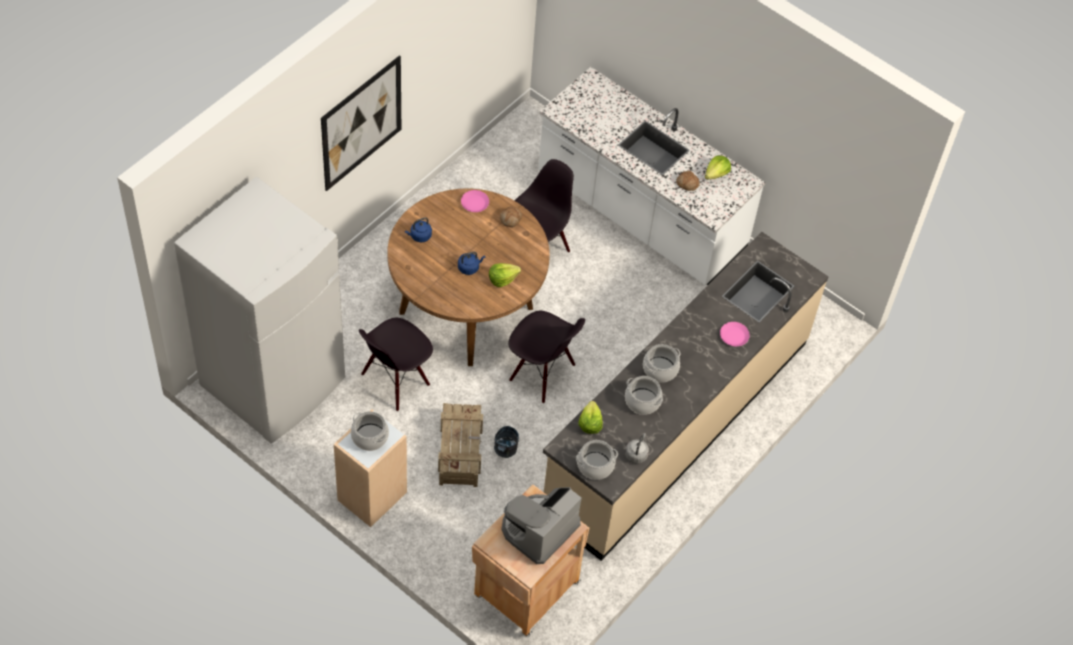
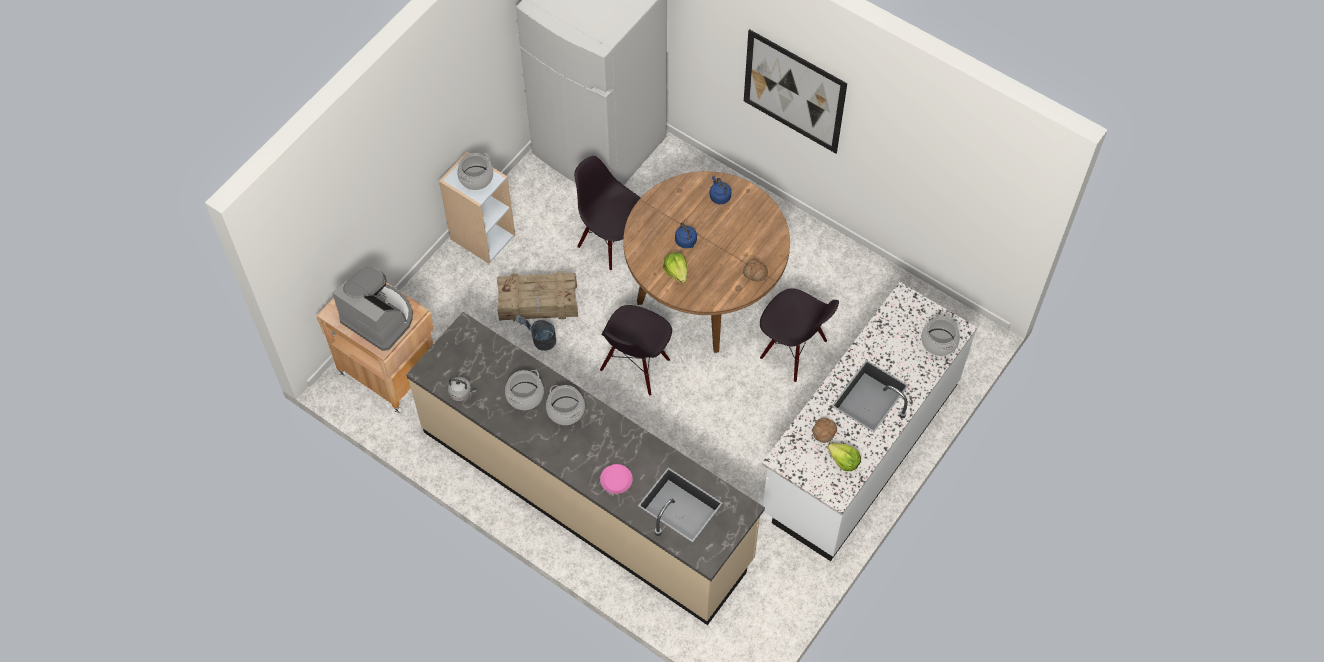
camera: 90 degrees right, 5 degrees up
pink plate [461,190,489,212] -> none
cooking pot [576,440,618,480] -> cooking pot moved to [921,315,960,356]
lettuce [578,401,603,434] -> none

